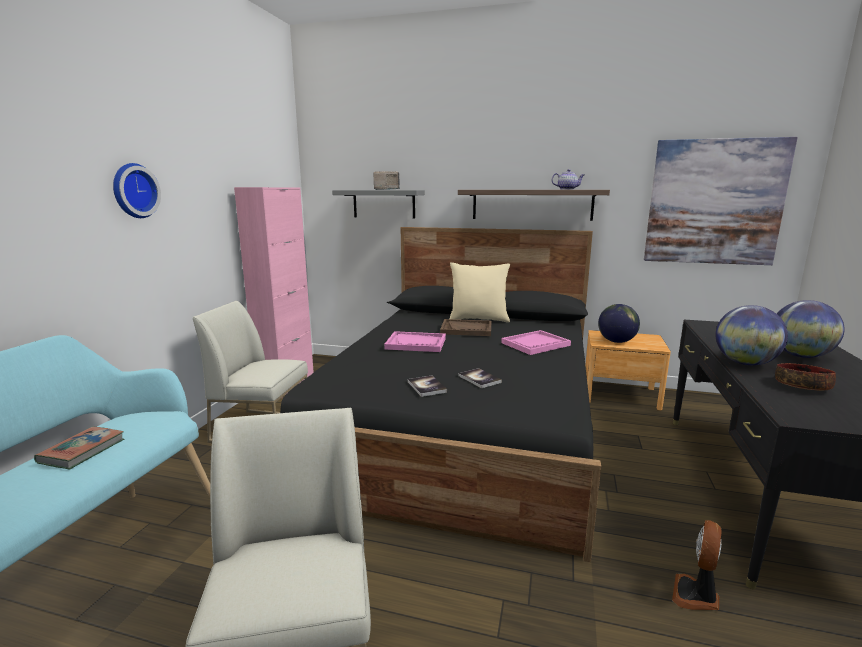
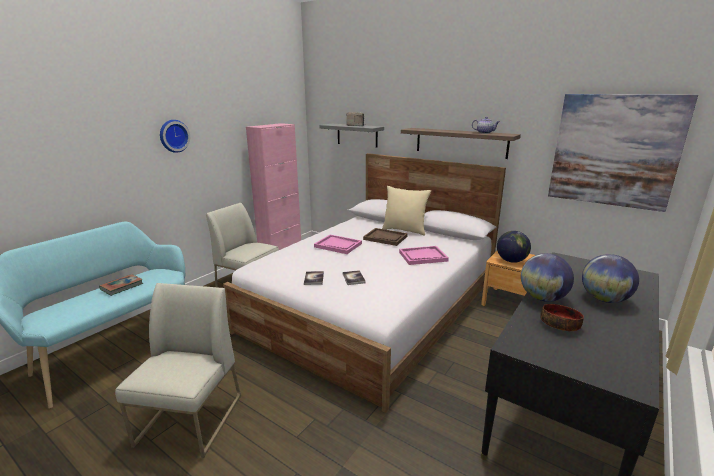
camera: 20 degrees right, 5 degrees up
black bed [280,227,601,562] -> white bed [223,153,506,413]
fan [672,520,721,610] -> none

